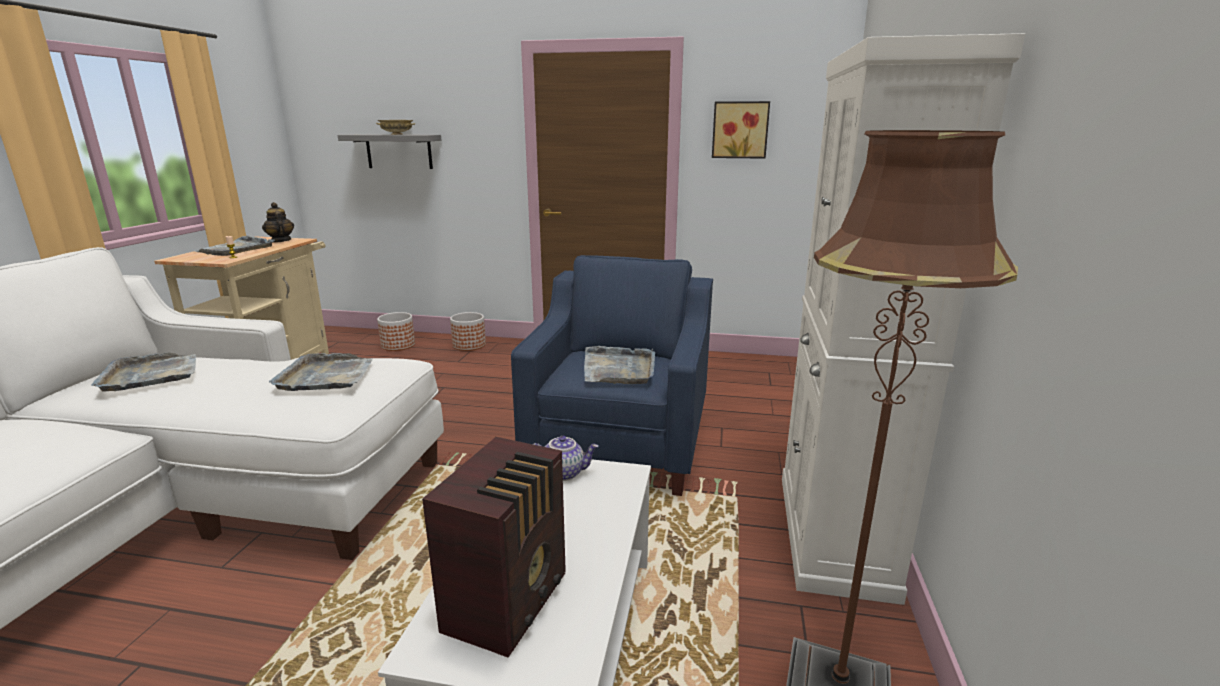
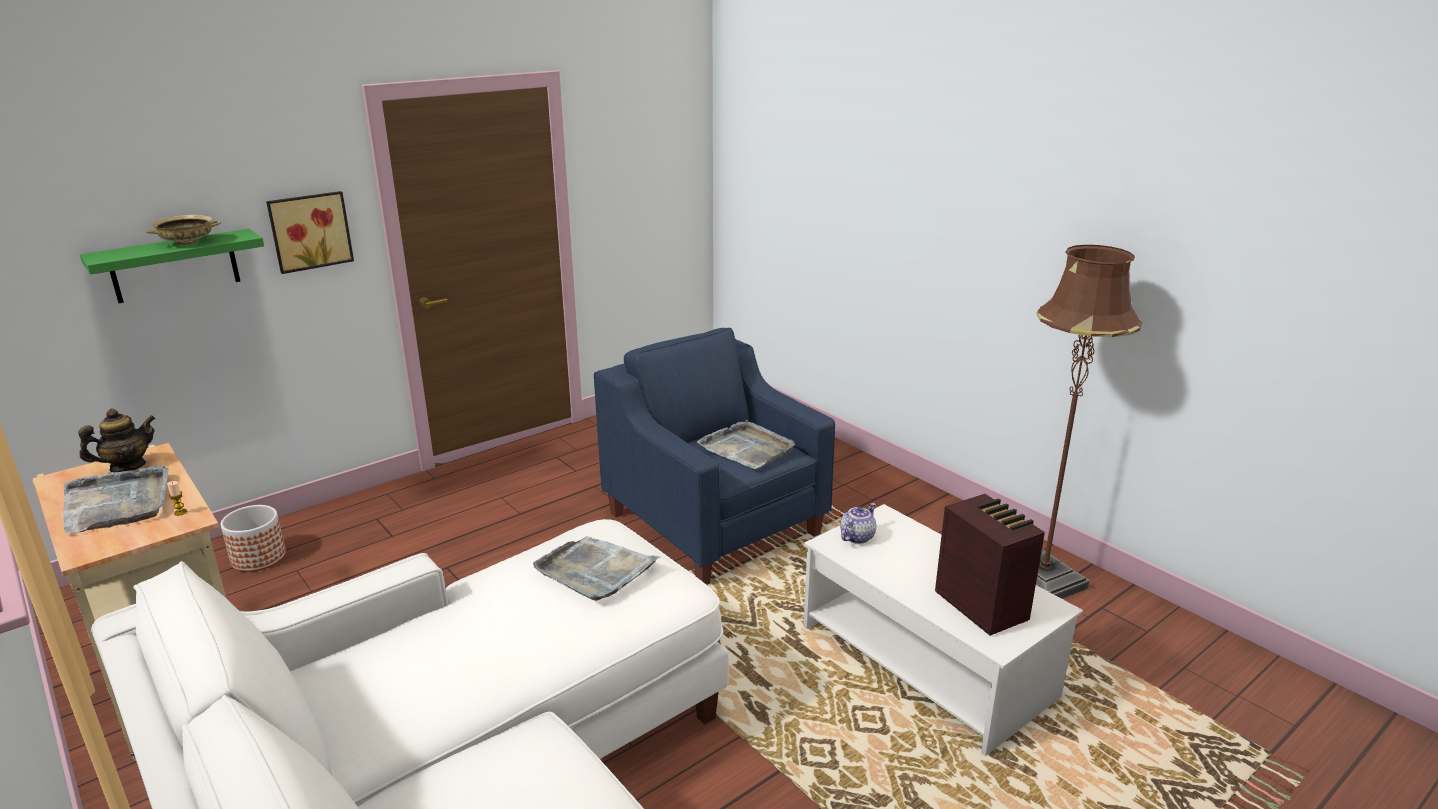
camera: 50 degrees left, 5 degrees up
grey tray [91,353,196,391] -> none
teapot [262,202,294,243] -> teapot turned 135 degrees clockwise [78,408,156,472]
grey shelf [338,134,441,169] -> green shelf [80,229,264,303]
planter [450,312,486,351] -> none
picture [712,101,770,159] -> picture moved to [266,191,354,274]
white cabinet [782,33,1025,605] -> none

